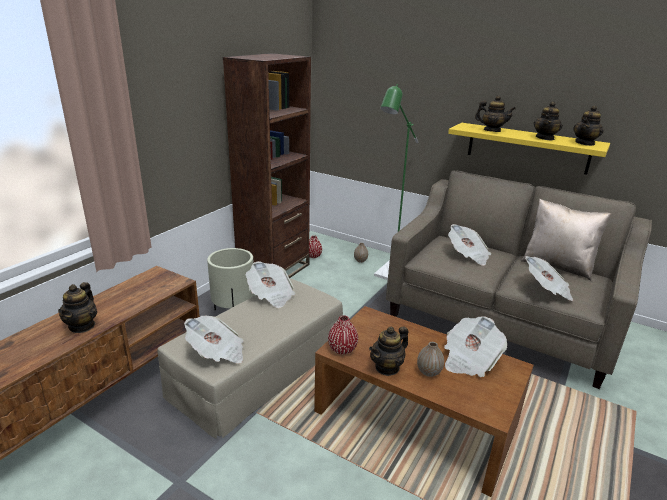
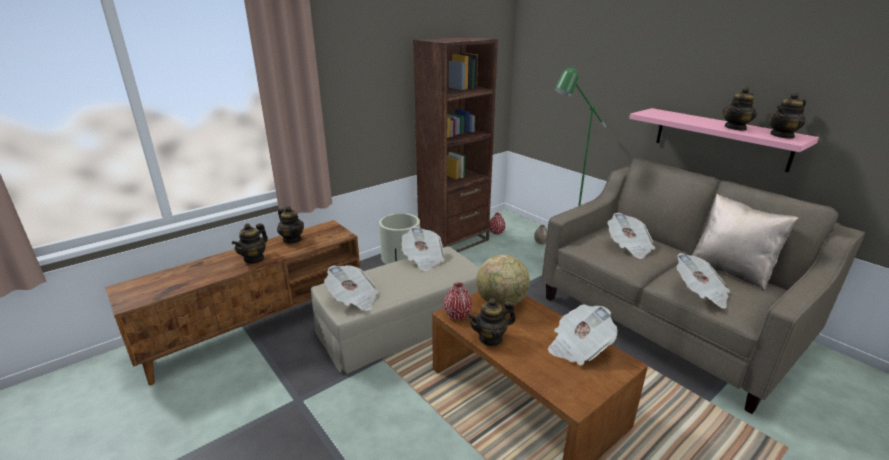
camera: 20 degrees right, 0 degrees up
vase [417,342,444,377] -> none
yellow shelf [448,123,610,175] -> pink shelf [629,108,819,172]
teapot [475,96,516,132] -> teapot moved to [277,206,304,243]
none -> globe [476,255,530,308]

